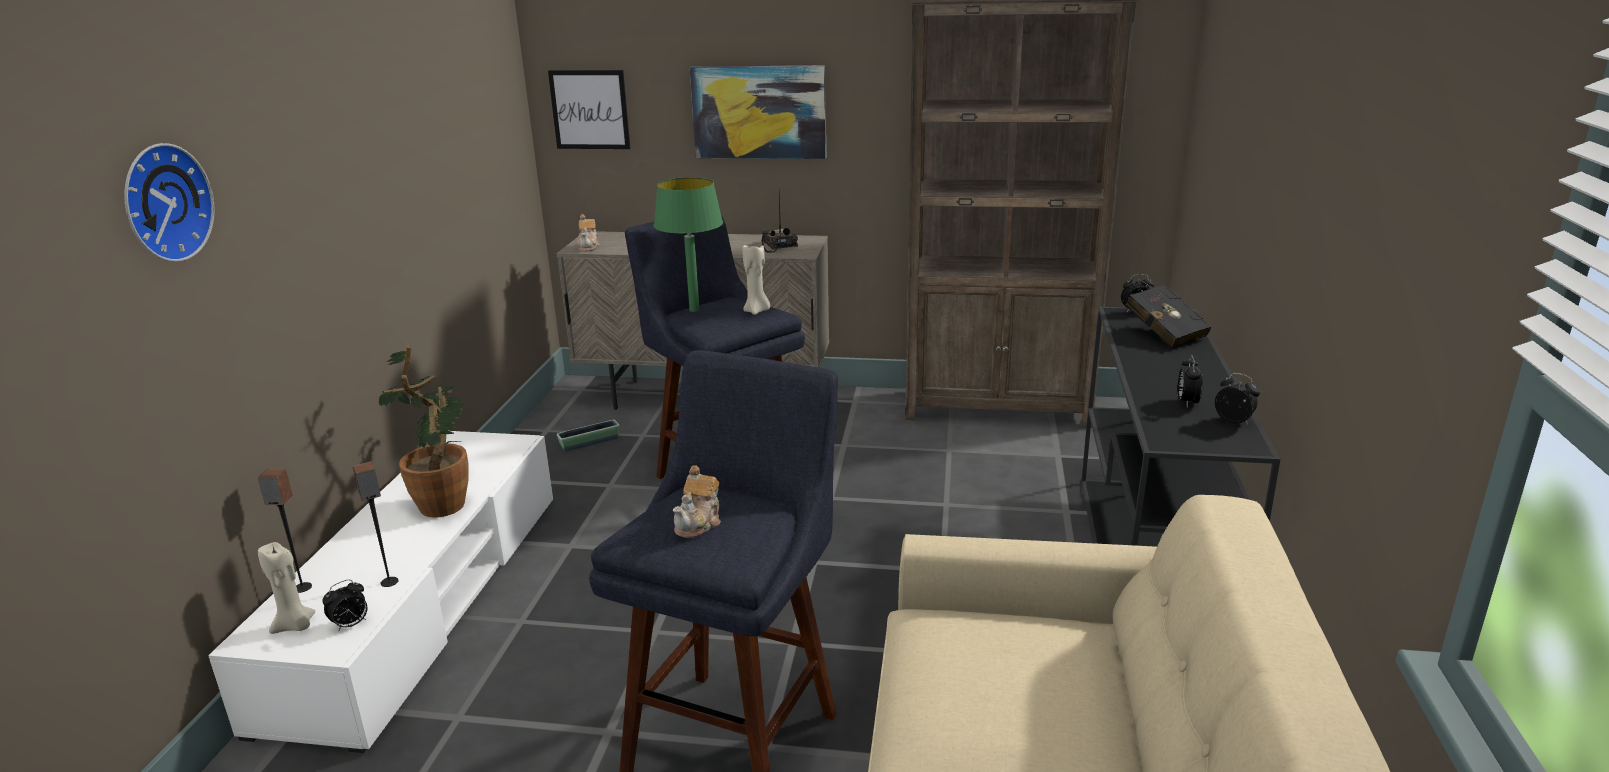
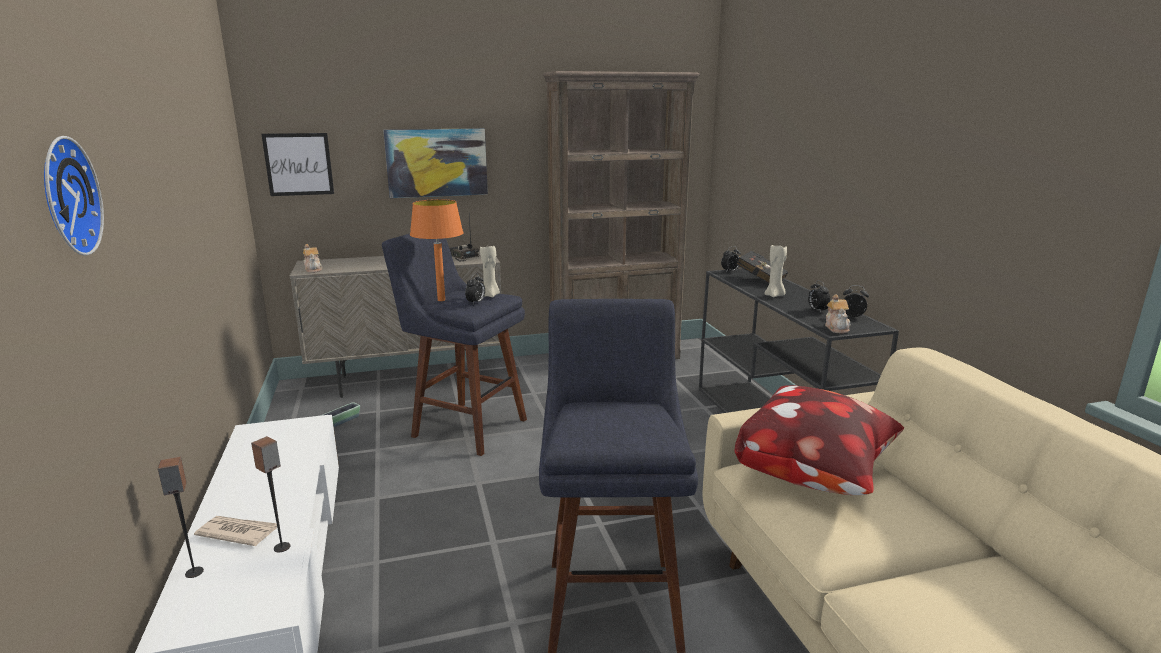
camera: 25 degrees left, 5 degrees down
beige candle [258,542,315,634] -> beige candle moved to [764,245,787,297]
alarm clock [323,579,367,632] -> alarm clock moved to [465,274,485,304]
potted plant [379,341,468,518] -> none
green table lamp [654,177,723,312] -> orange table lamp [410,199,464,301]
teapot [673,465,721,538] -> teapot moved to [825,294,851,333]
none -> newspaper [194,516,277,546]
none -> pillow [735,385,904,495]

